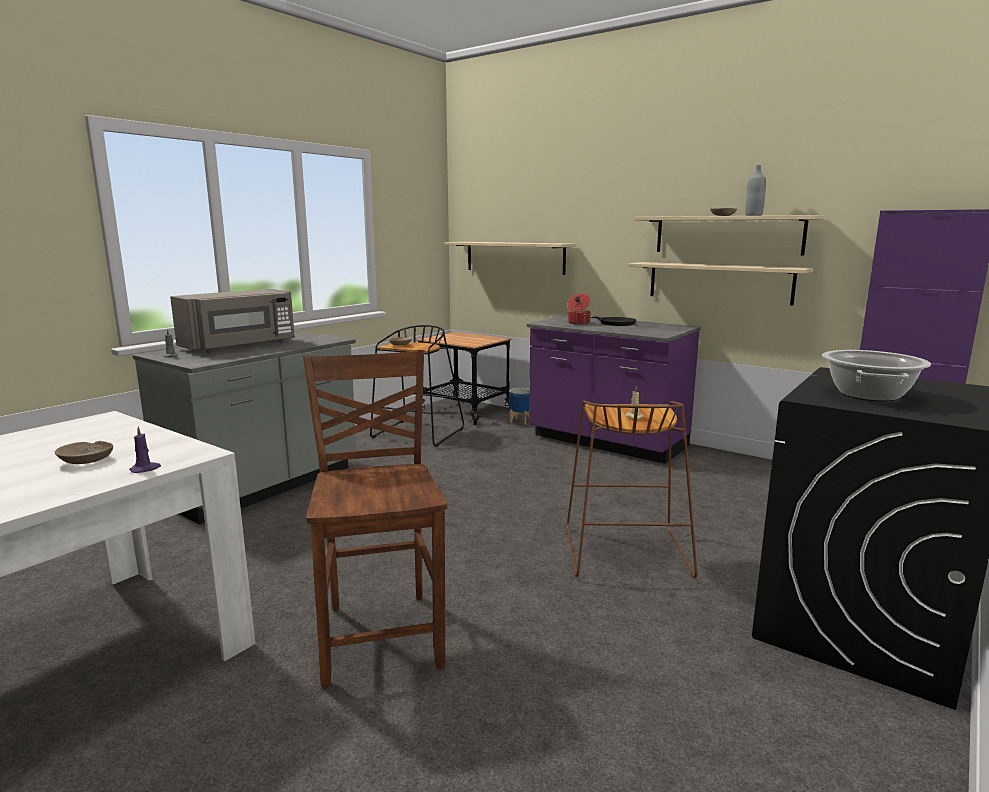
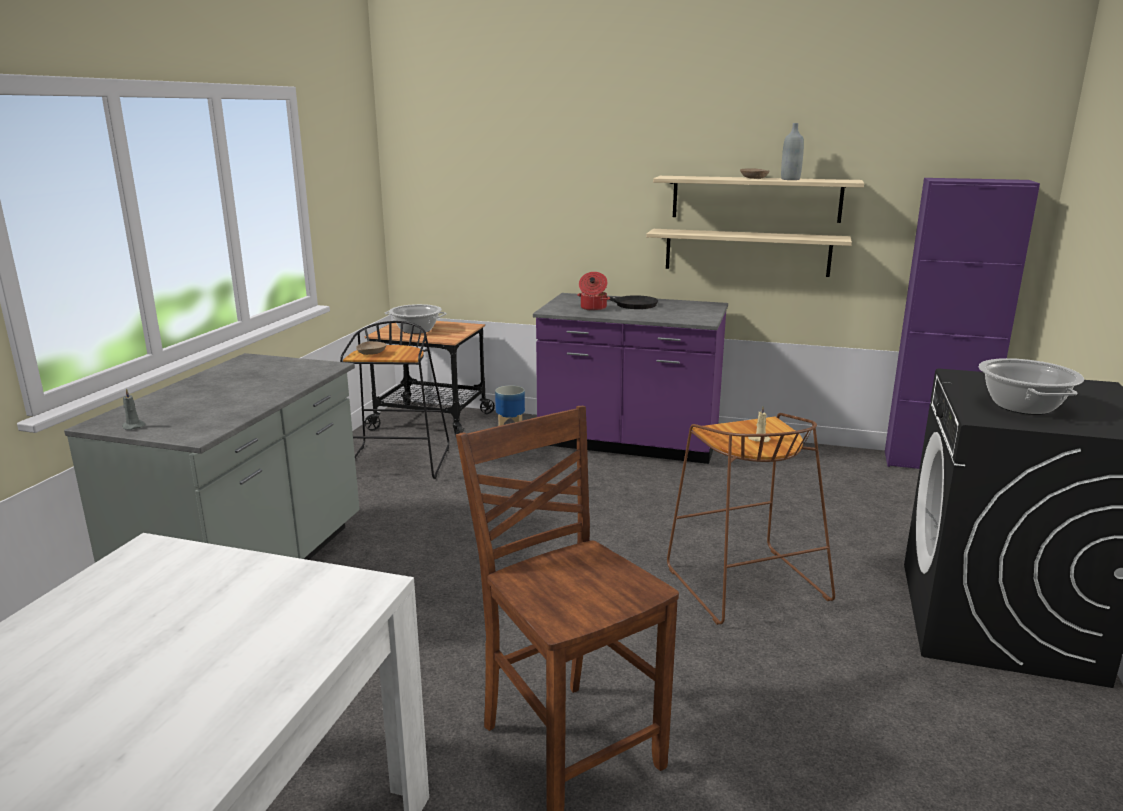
camera: 20 degrees left, 5 degrees up
beige bowl [55,441,113,464] -> none
purple candle [129,426,161,473] -> none
grey microwave [170,289,295,352] -> none
shelf [445,242,576,275] -> none
none -> cooking pot [385,304,447,334]

